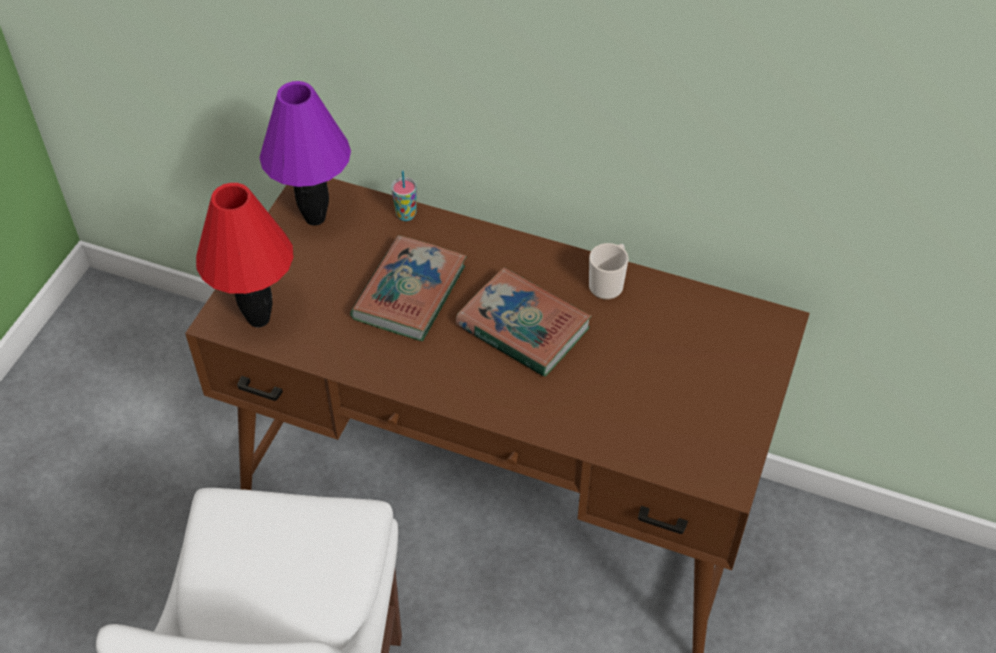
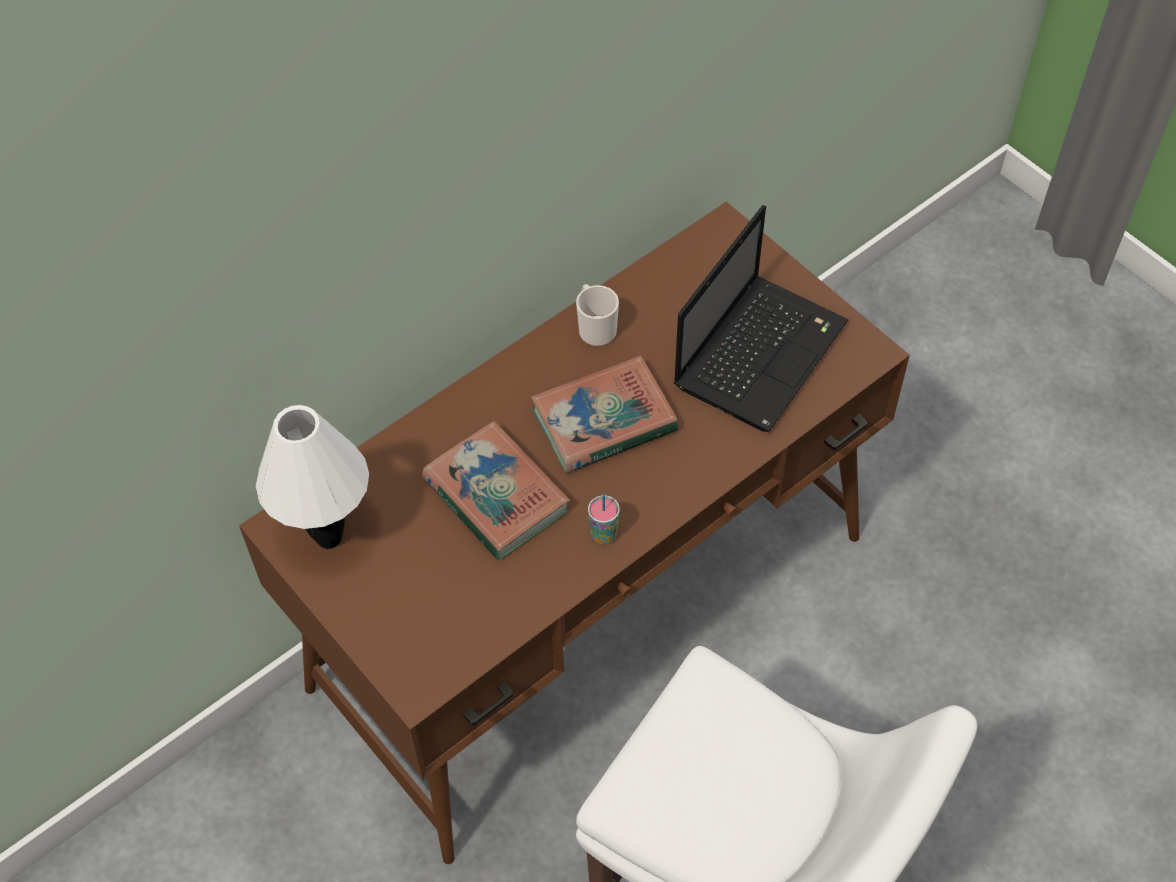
camera: 60 degrees left, 5 degrees up
red table lamp [196,183,294,327] -> none
purple table lamp [259,81,351,226] -> white table lamp [256,405,369,549]
cup [391,171,417,221] -> cup moved to [588,494,620,544]
none -> laptop [674,205,848,432]

